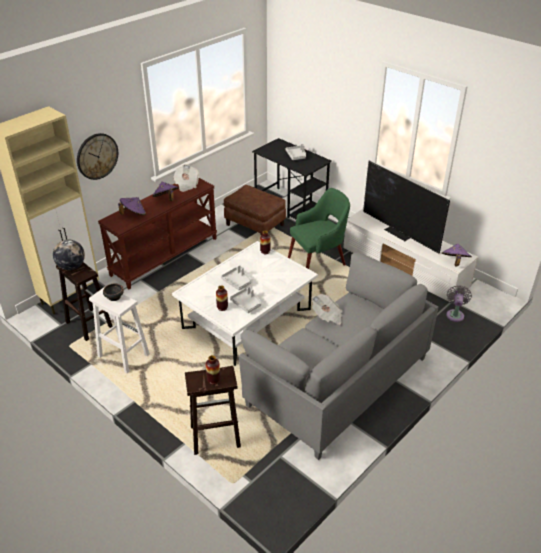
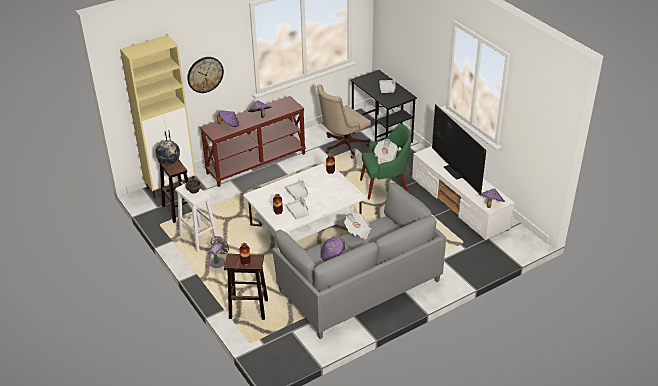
camera: 15 degrees right, 0 degrees up
newspaper [173,164,200,192] -> newspaper moved to [374,139,398,164]
brown ottoman [224,185,286,235] -> beige office chair [317,84,371,159]
grey fan [446,285,472,322] -> grey fan moved to [209,236,229,268]
none -> purple hat [320,237,345,261]

